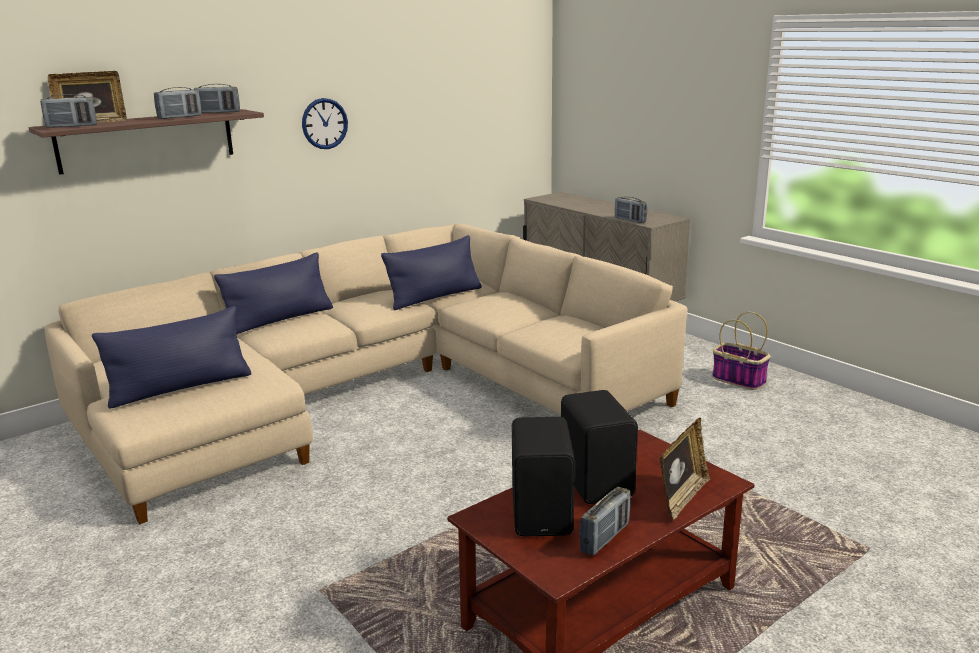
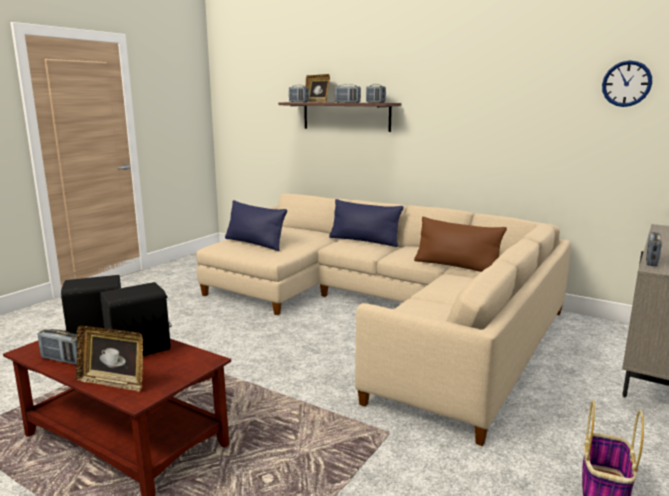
camera: 70 degrees right, 5 degrees down
wall clock [302,98,348,149] -> wall clock moved to [602,60,652,107]
blue pillow [381,235,482,310] -> brown pillow [414,217,507,272]

